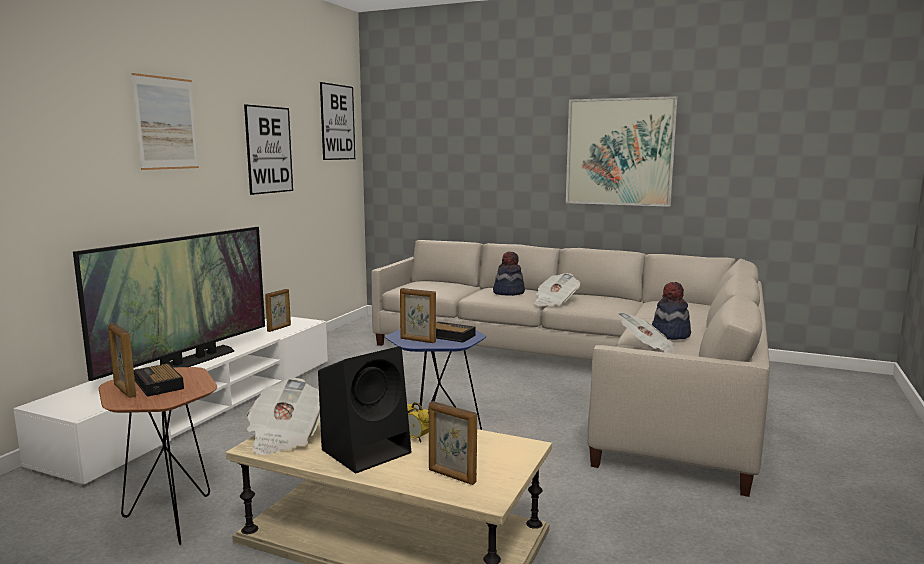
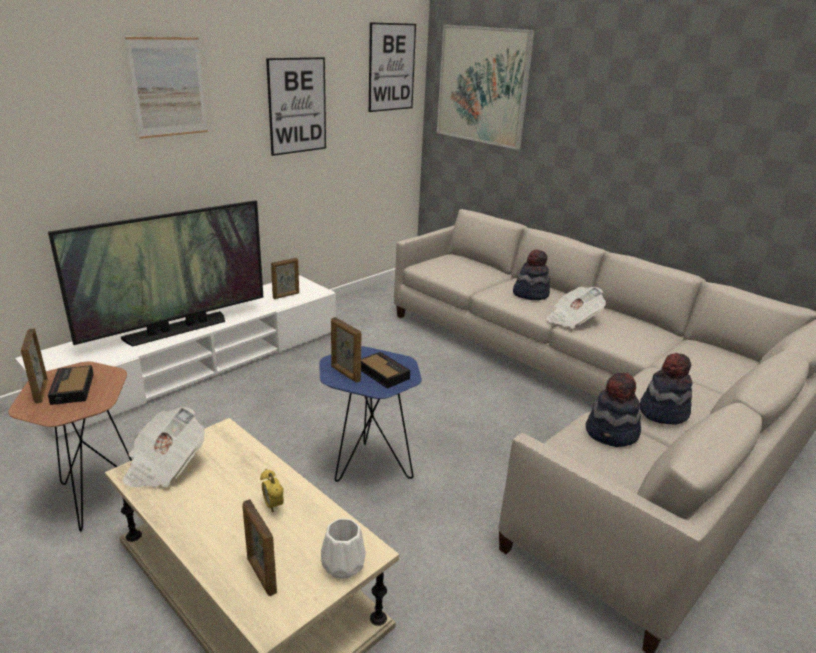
camera: 20 degrees right, 15 degrees up
black speaker [318,346,411,473] -> none
picture [566,96,678,207] -> picture moved to [437,25,535,150]
newspaper [618,312,676,354] -> hat [586,373,641,447]
none -> white vase [321,519,366,579]

